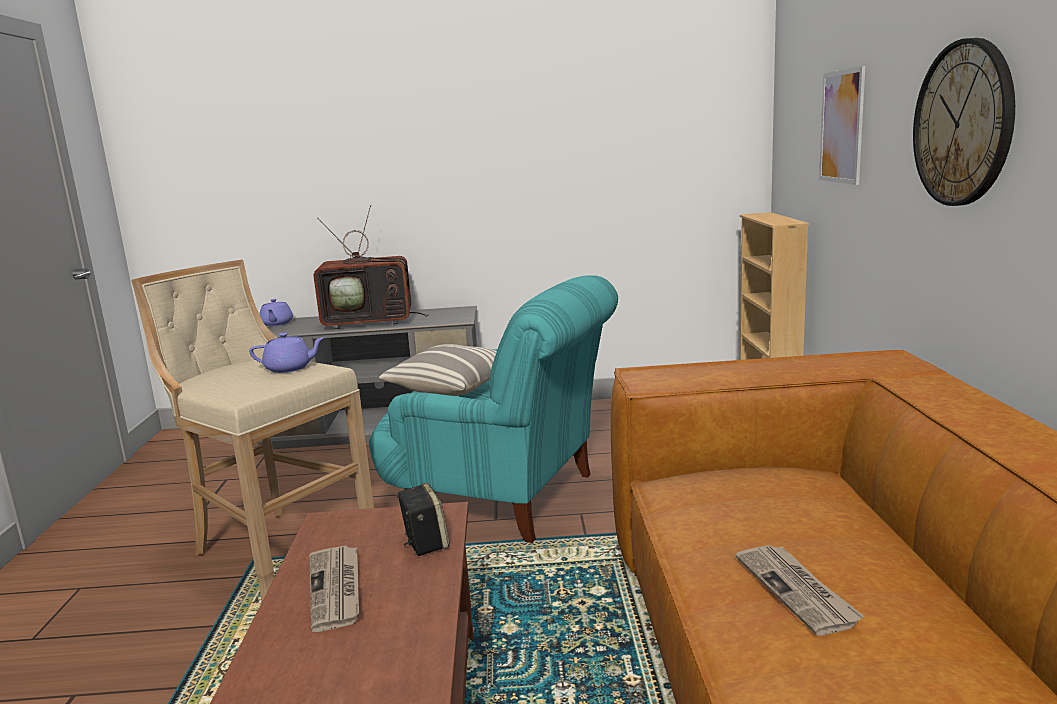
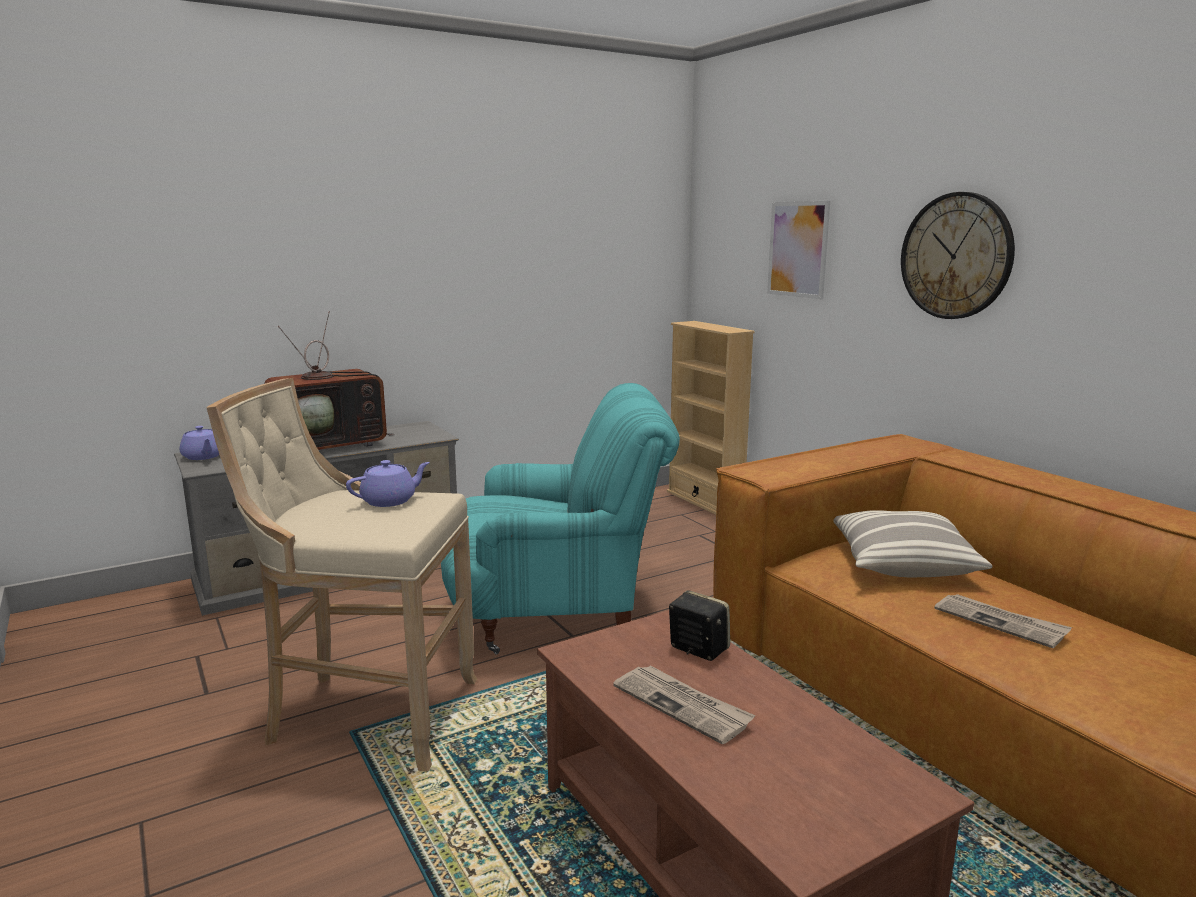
camera: 30 degrees left, 0 degrees up
pillow [379,344,497,396] -> pillow moved to [833,510,993,577]

